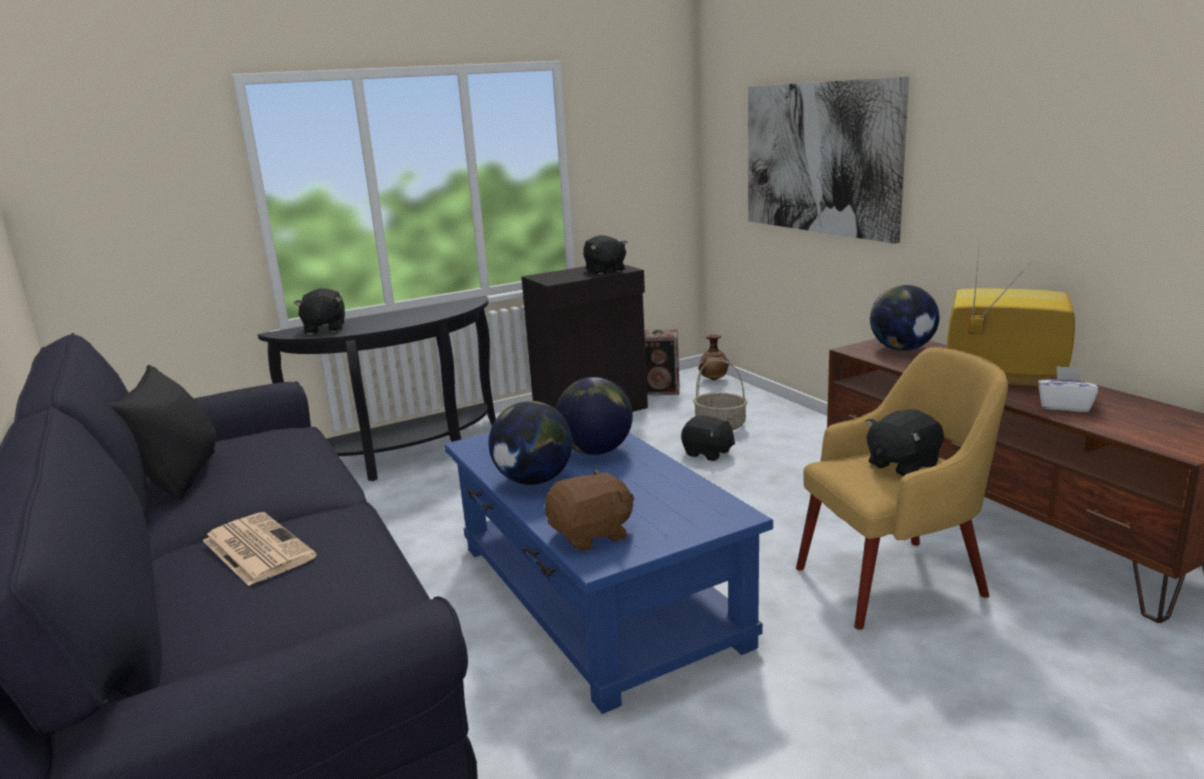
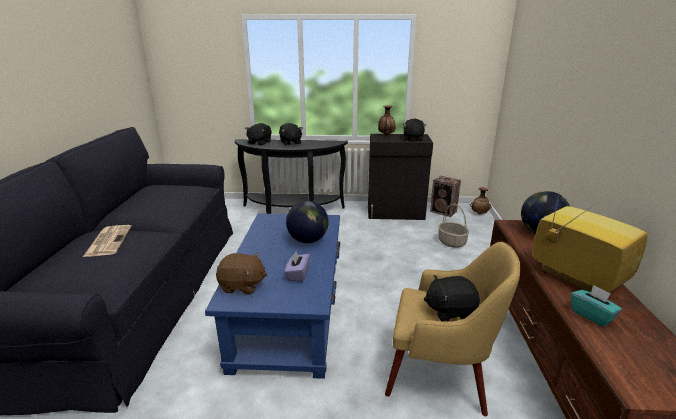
camera: 30 degrees right, 5 degrees up
black pillow [108,365,216,500] -> none
globe [489,401,573,485] -> none
black plush toy [681,415,735,461] -> black plush toy moved to [279,123,303,145]
picture [748,76,909,244] -> none
white tissue box [1038,366,1099,412] -> turquoise tissue box [571,285,622,327]
none -> purple tissue box [285,251,310,282]
none -> vase [378,106,396,135]

